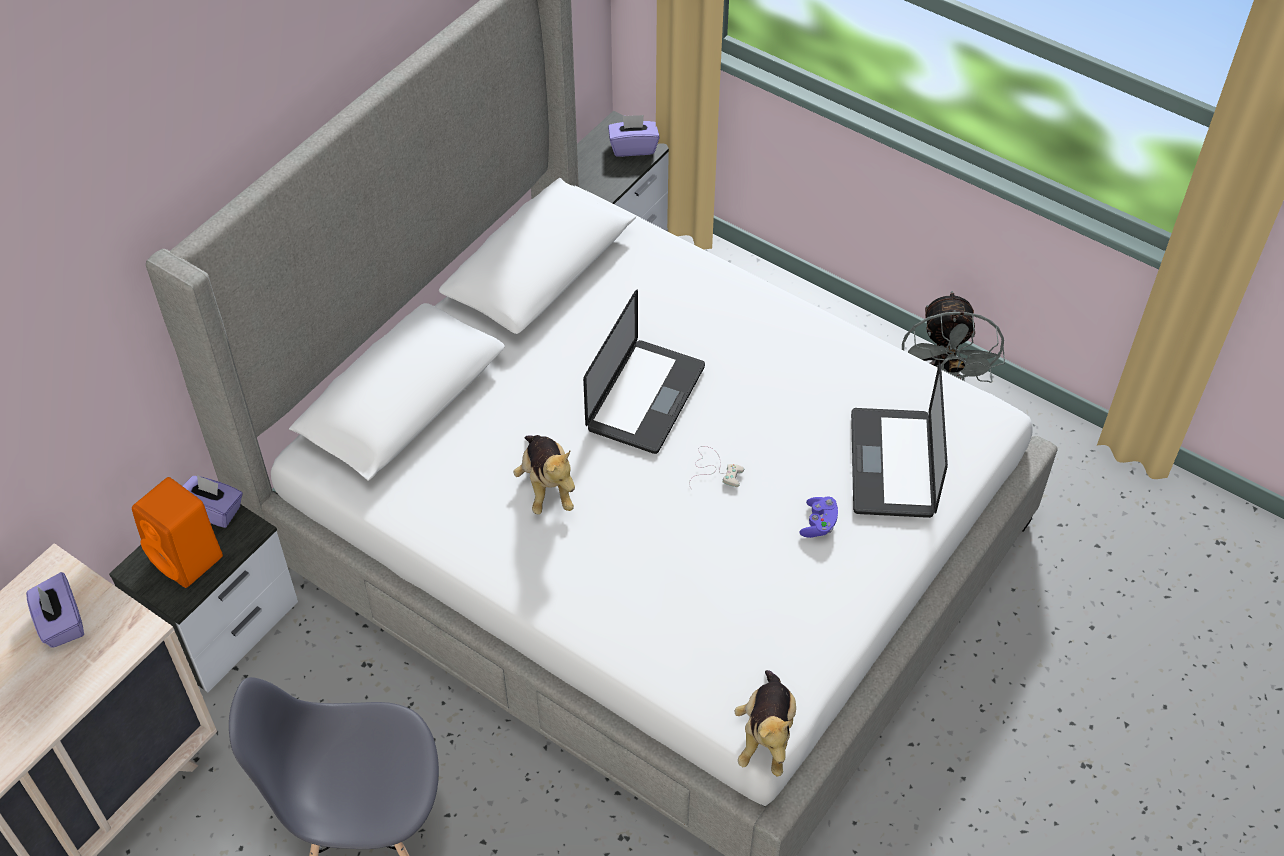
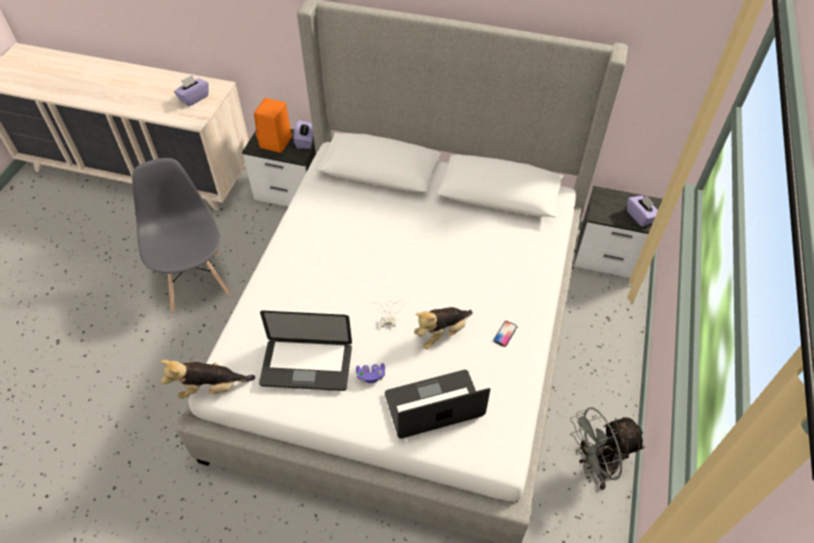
camera: 70 degrees right, 0 degrees up
plush toy [513,435,575,515] -> plush toy moved to [414,307,473,349]
laptop [583,290,705,454] -> laptop moved to [259,311,352,391]
none -> phone [493,321,517,347]

